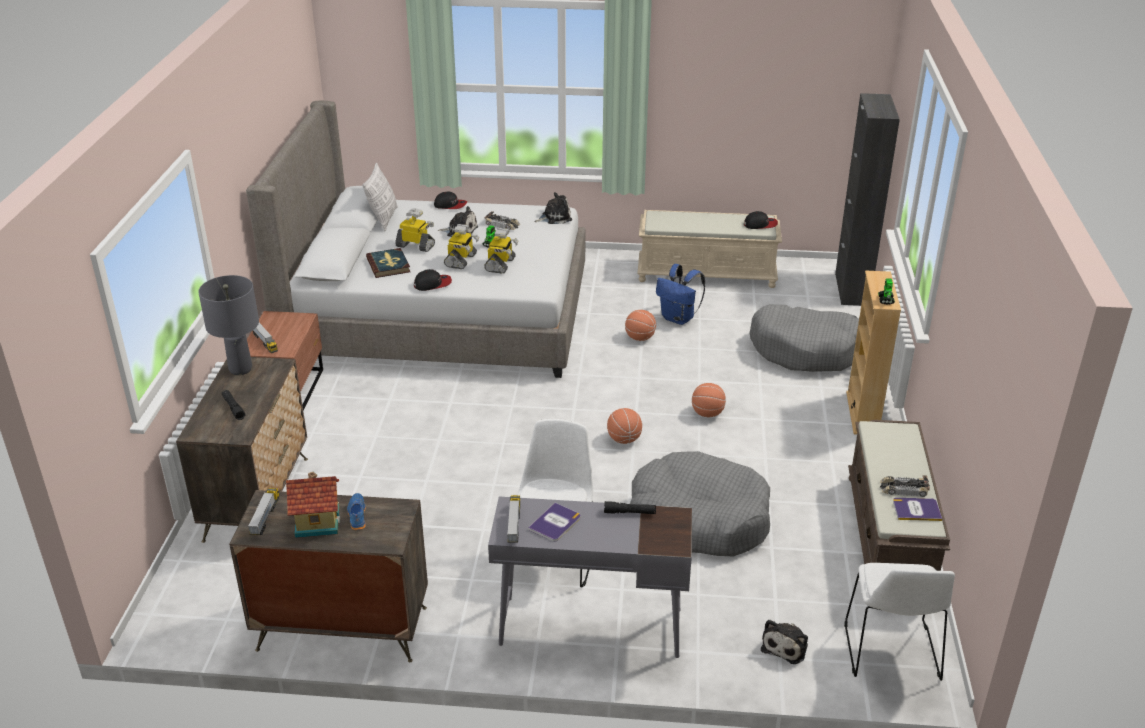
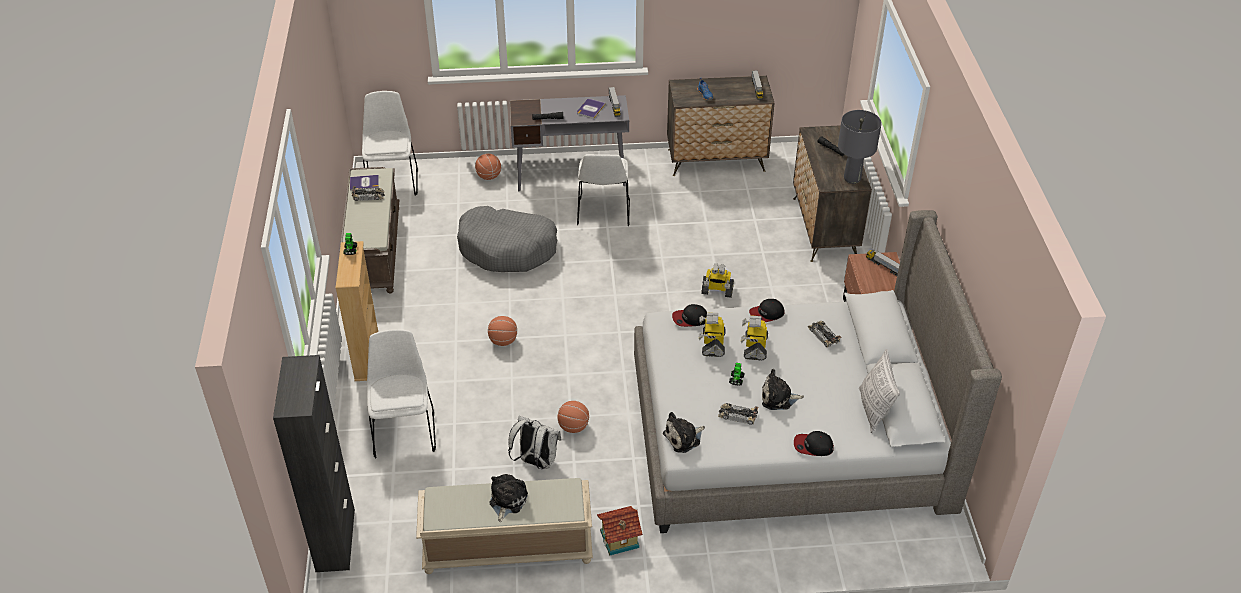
camera: 170 degrees right, 10 degrees up
toy house [286,471,340,538] -> toy house moved to [597,506,643,556]
book [366,248,410,278] -> toy car [807,321,841,347]
toy robot [395,208,435,252] -> toy robot moved to [701,263,734,298]
basketball [607,408,642,444] -> basketball moved to [475,154,501,180]
blue backpack [656,264,705,325] -> white backpack [508,416,562,469]
cap [744,211,778,229] -> cap moved to [672,304,707,327]
grey dog bed [750,304,859,372] -> white chair [367,329,436,458]
plush toy [761,620,808,664] -> plush toy moved to [489,474,528,522]

